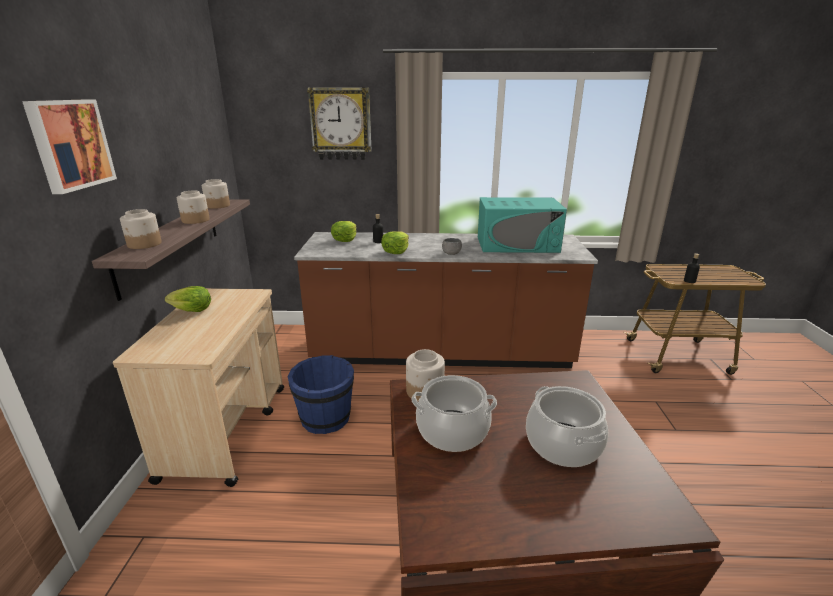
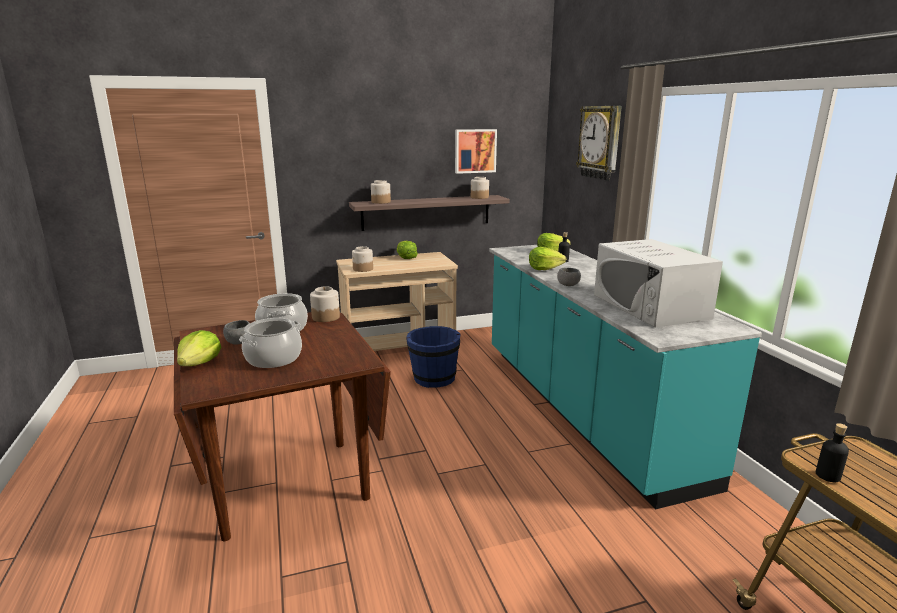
camera: 70 degrees right, 5 degrees down
picture [22,99,117,194] -> picture moved to [455,129,497,174]
jar [177,191,210,224] -> jar moved to [352,246,373,272]
brown counter [294,232,598,368] -> turquoise counter [489,245,762,509]
turquoise microwave [478,197,567,253] -> white microwave [594,239,723,327]
none -> lettuce [177,330,221,366]
none -> grey bowl [223,320,250,345]

